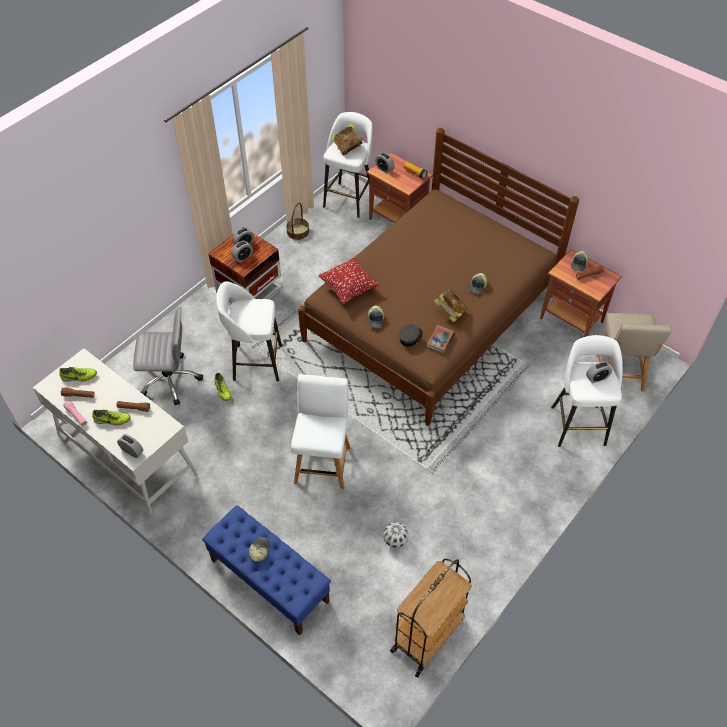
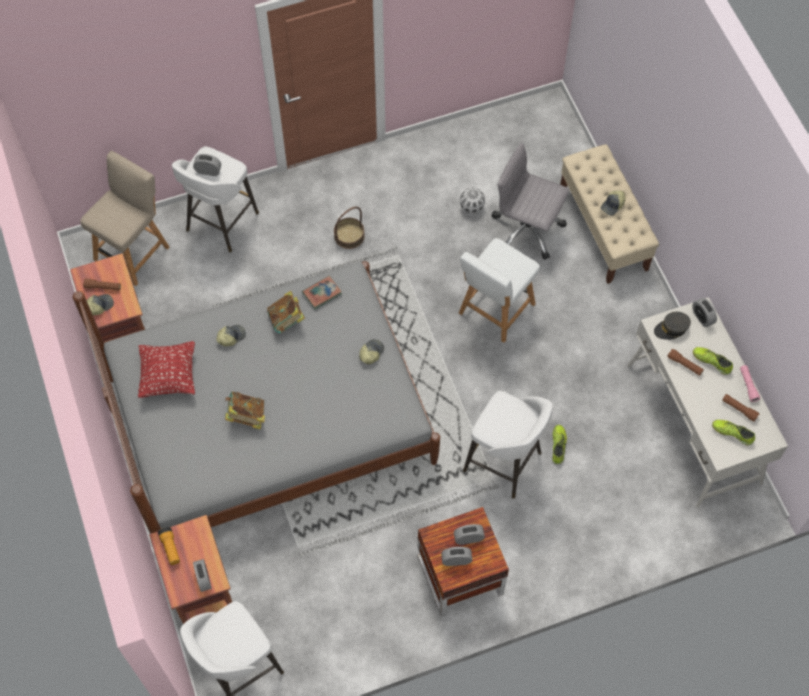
camera: 150 degrees left, 10 degrees up
grey office chair [133,307,203,406] -> grey office chair moved to [491,143,569,260]
blue bench [202,505,331,636] -> beige bench [560,144,659,284]
basket [286,202,310,240] -> basket moved to [334,207,365,249]
brown bed [298,128,579,426] -> grey bed [73,261,440,534]
red pillow [318,258,379,304] -> red pillow moved to [138,341,195,398]
book [331,123,364,156] -> book moved to [225,392,265,429]
brown cart [390,559,472,678] -> none
grey cap [399,324,423,347] -> grey cap moved to [654,312,691,340]

